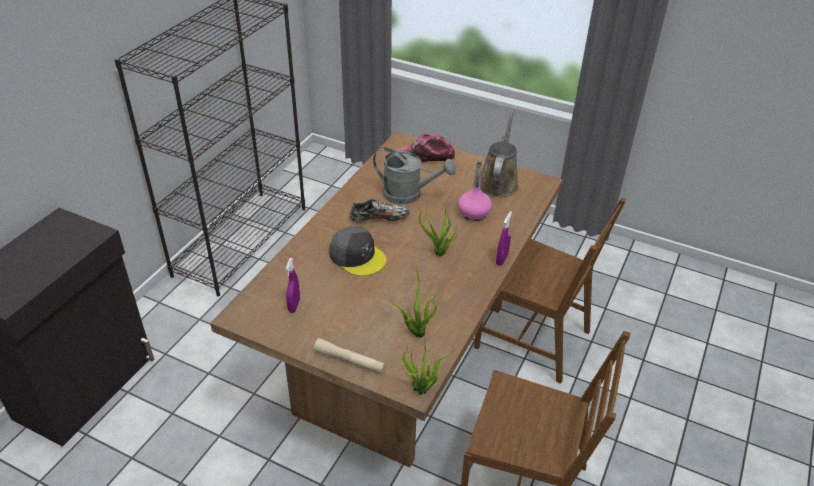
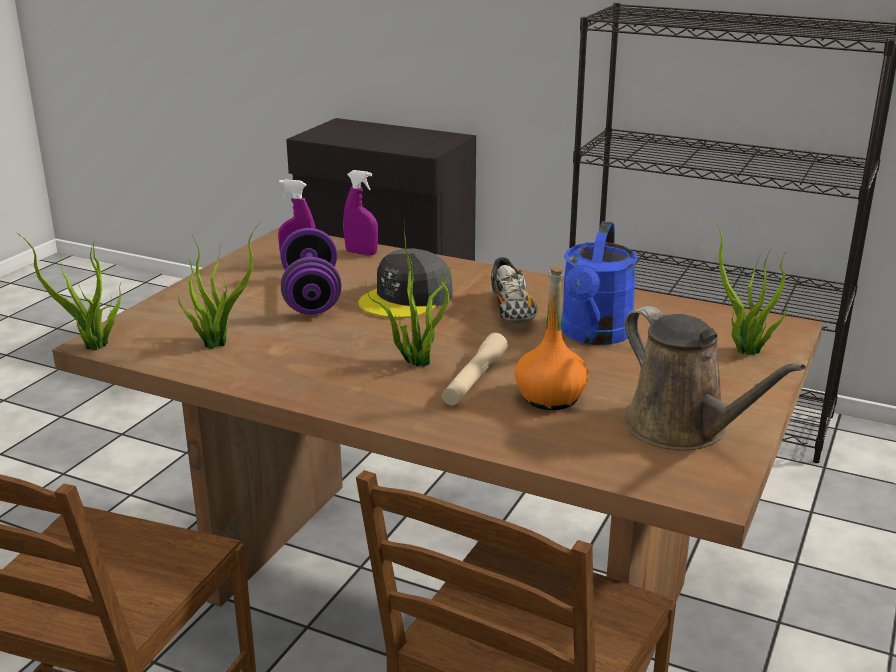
camera: 90 degrees right, 15 degrees down
beige flashlight [314,338,386,373] -> beige flashlight moved to [442,333,508,405]
grey watering can [373,147,456,204] -> blue watering can [561,221,638,345]
cap [396,133,455,162] -> potted plant [714,217,789,355]
pink bottle [458,160,492,221] -> orange bottle [514,265,589,410]
brown watering can [480,109,519,197] -> brown watering can turned 45 degrees clockwise [624,306,806,451]
purple spray bottle [496,211,512,266] -> purple spray bottle moved to [343,170,378,256]
none -> purple dumbbell [280,228,342,315]

